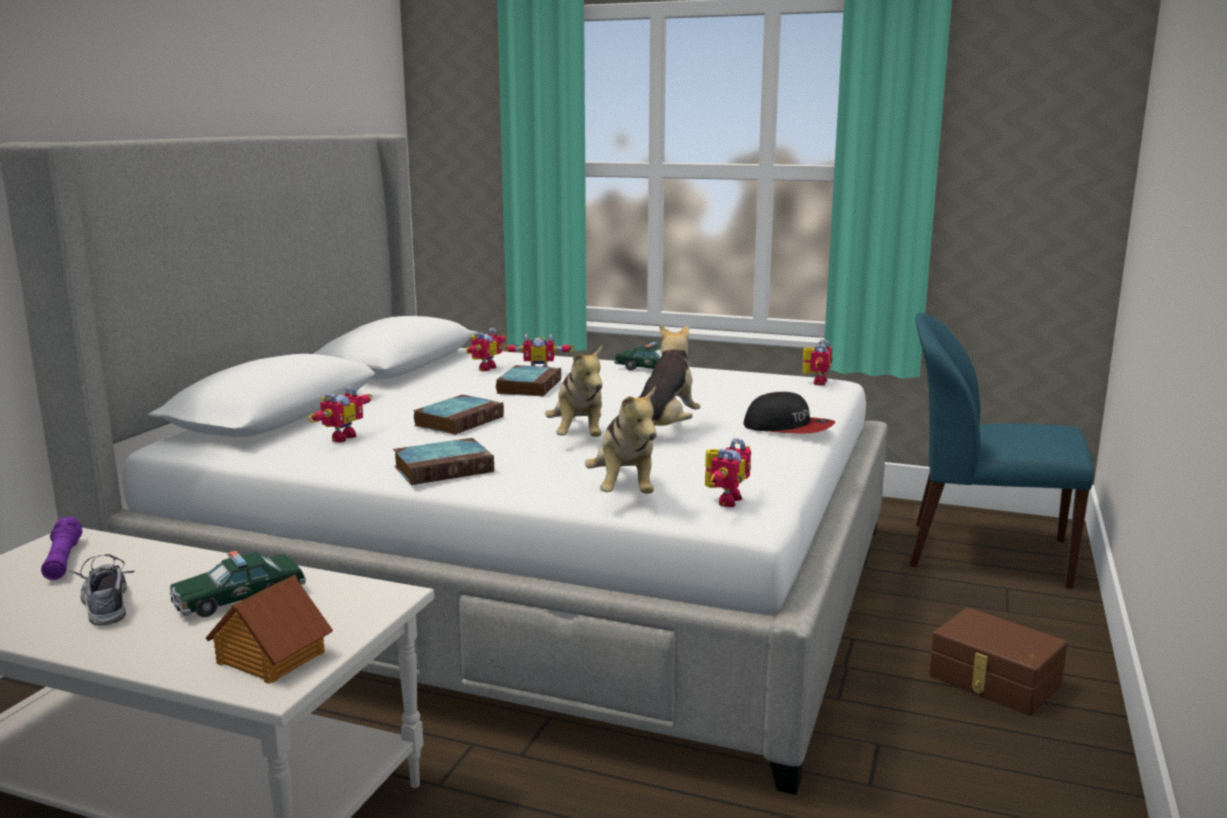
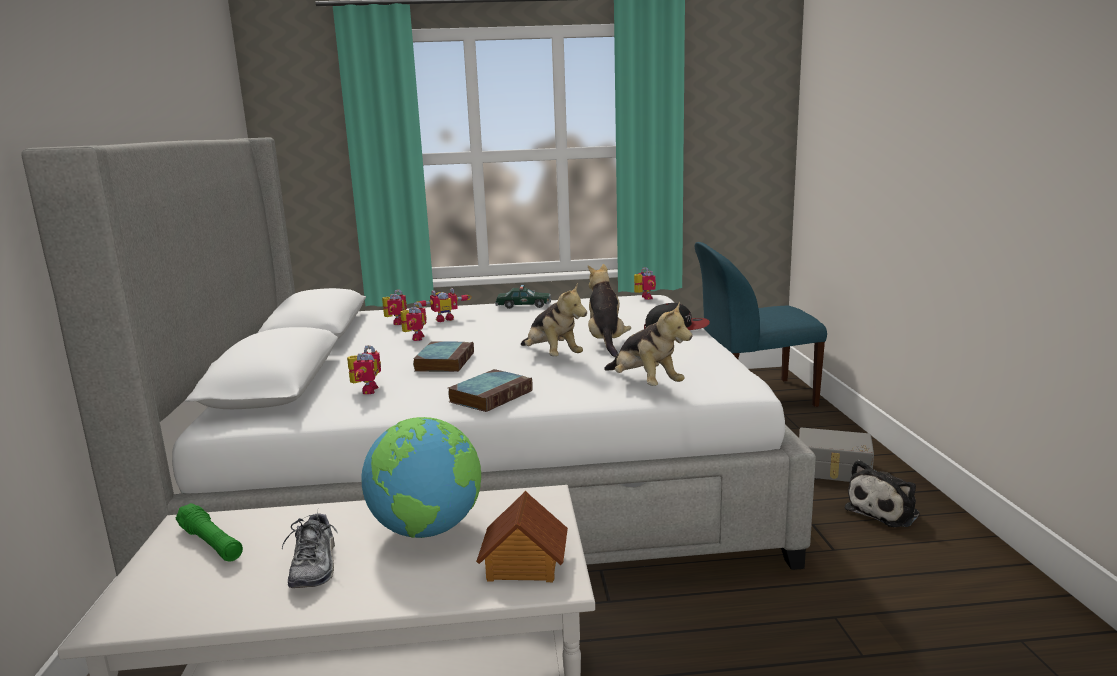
camera: 25 degrees left, 0 degrees up
purple flashlight [41,517,82,580] -> green flashlight [176,503,243,562]
shoe [69,554,135,625] -> shoe turned 135 degrees counterclockwise [282,510,338,588]
toy car [170,551,306,617] -> globe [361,417,481,538]
book [496,365,561,397] -> none
toy robot [705,438,751,507] -> toy robot moved to [400,302,427,341]
brown storage box [929,607,1067,715] -> grey storage box [799,427,874,482]
none -> plush toy [845,460,920,527]

